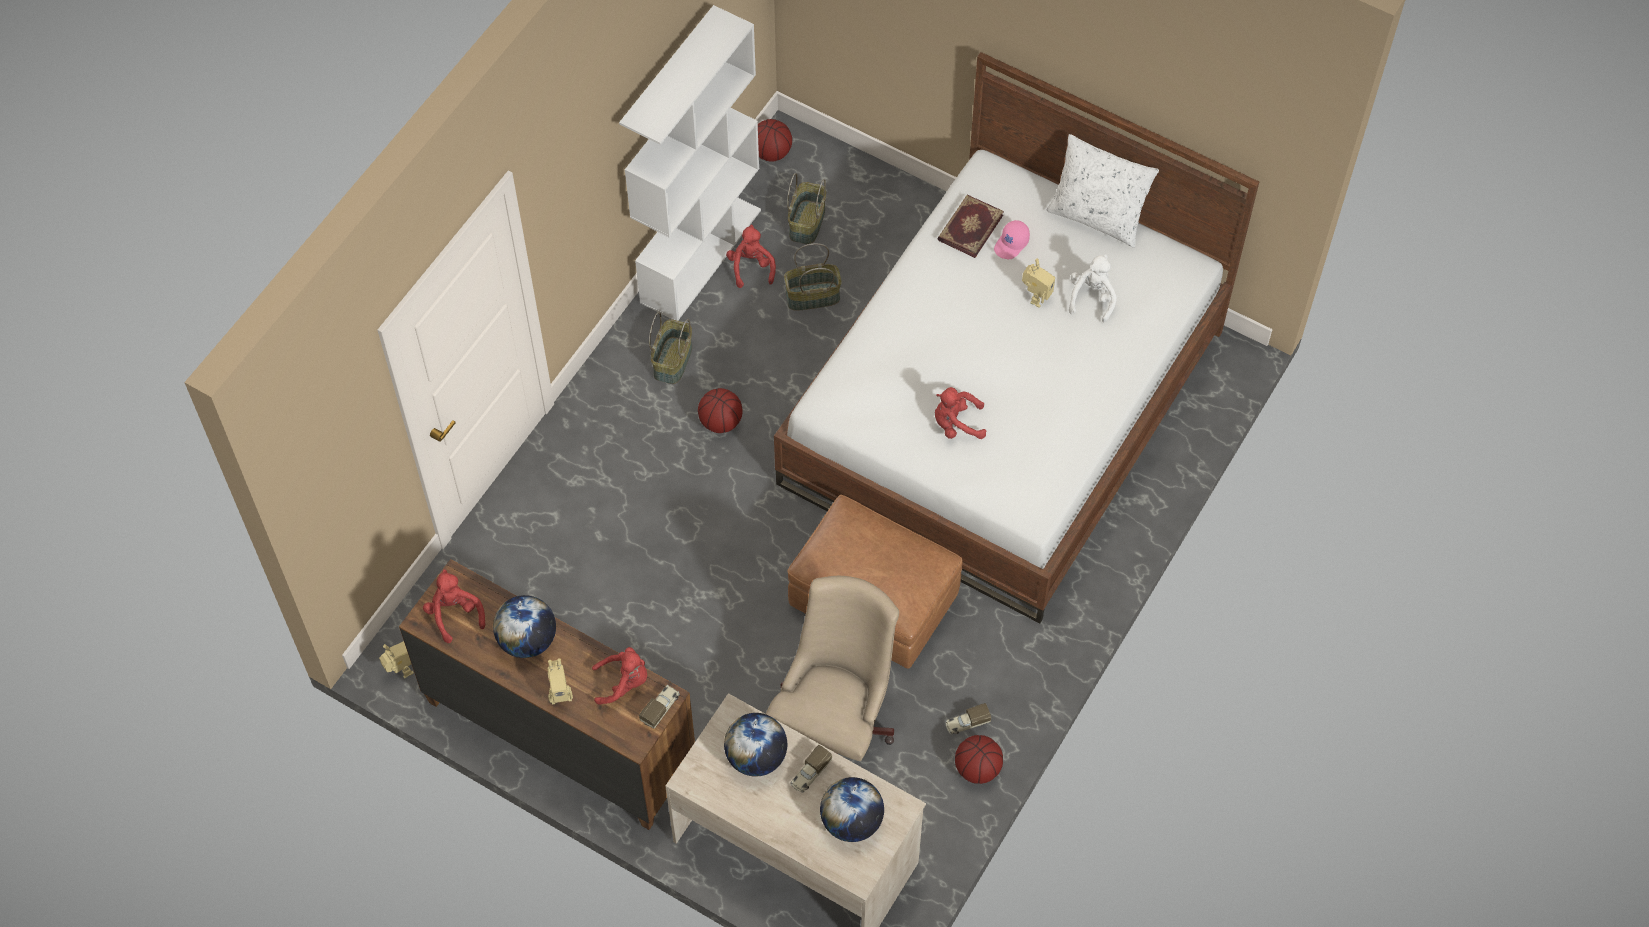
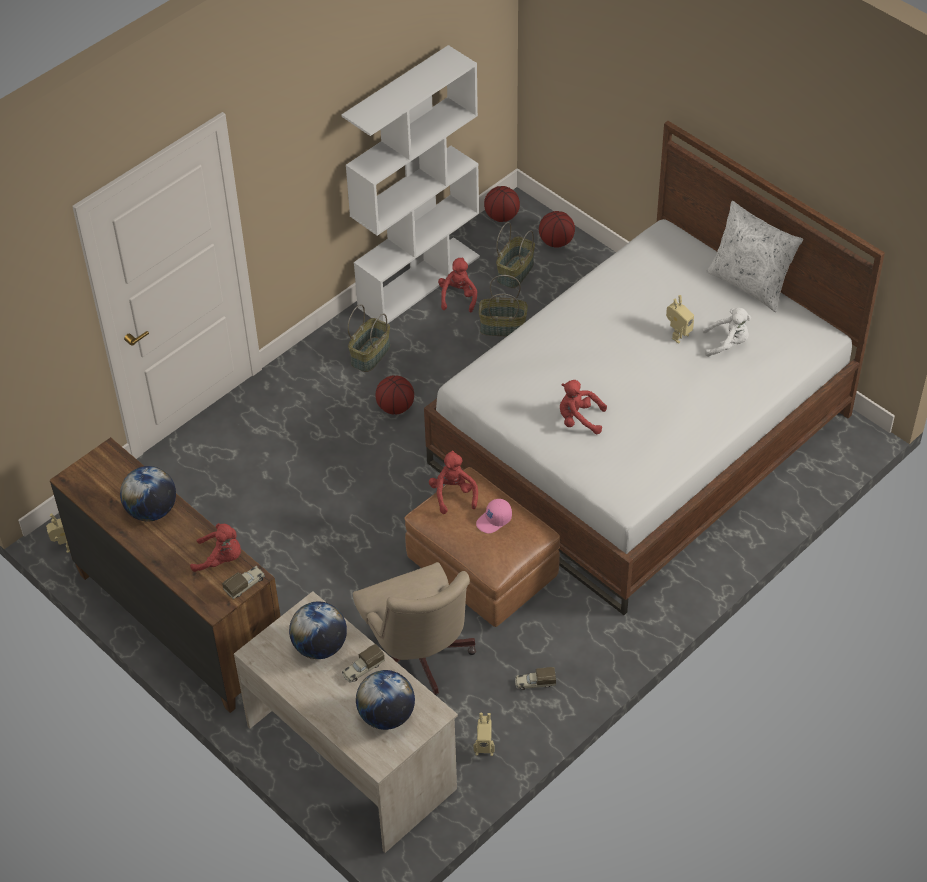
camera: 15 degrees right, 10 degrees down
red plush toy [423,569,485,643] -> red plush toy moved to [429,450,478,514]
toy robot [548,658,573,705] -> toy robot moved to [474,712,494,756]
beige office chair [766,576,899,761] -> beige office chair turned 120 degrees clockwise [353,562,476,695]
book [937,195,1004,258] -> none
basketball [955,735,1003,784] -> basketball moved to [539,211,575,248]
pink cap [994,220,1030,259] -> pink cap moved to [476,499,512,533]
white plush toy [1069,254,1117,322] -> white plush toy turned 60 degrees clockwise [702,308,751,357]

